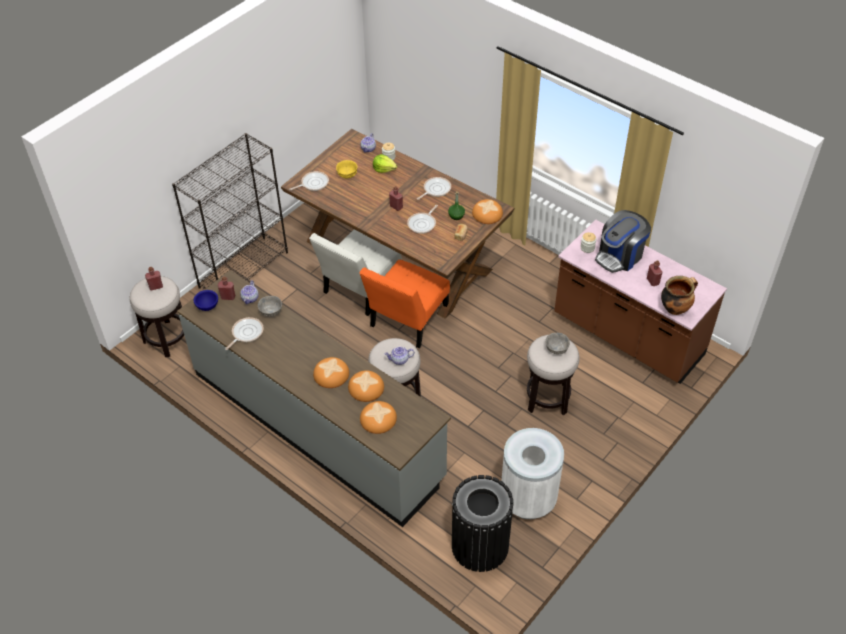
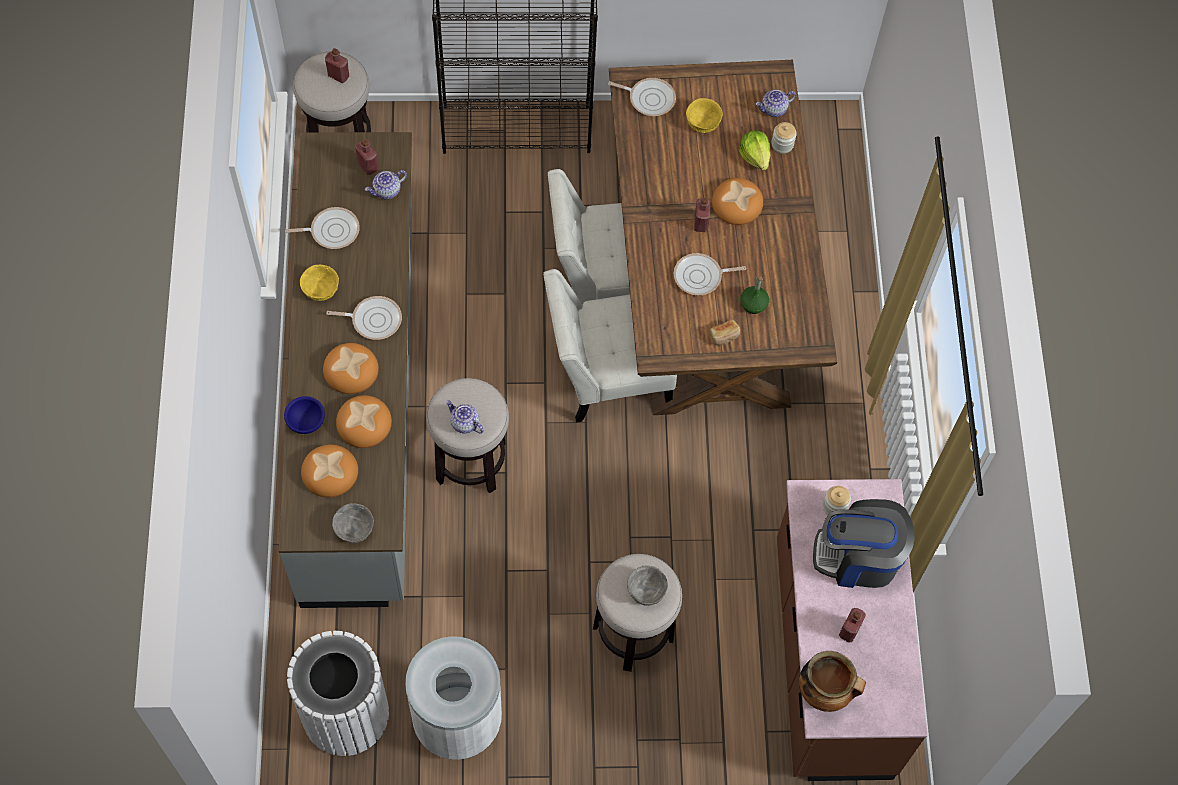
camera: 45 degrees right, 15 degrees up
blue bowl [194,290,218,311] -> blue bowl moved to [284,396,325,434]
grey bowl [258,296,282,317] -> grey bowl moved to [332,503,374,543]
orange chair [360,260,450,348] -> white chair [543,269,677,423]
frying pan [417,177,451,200] -> frying pan moved to [326,296,402,340]
black trash can [452,475,514,572] -> white trash can [287,631,389,756]
bread [472,199,503,224] -> bread moved to [712,178,763,225]
none -> yellow bowl [300,264,339,301]

